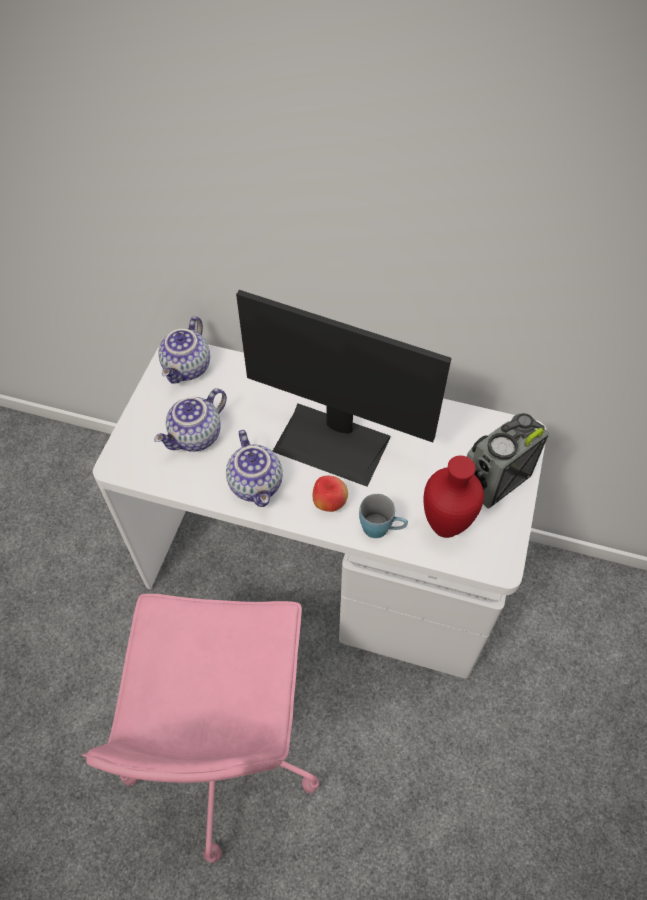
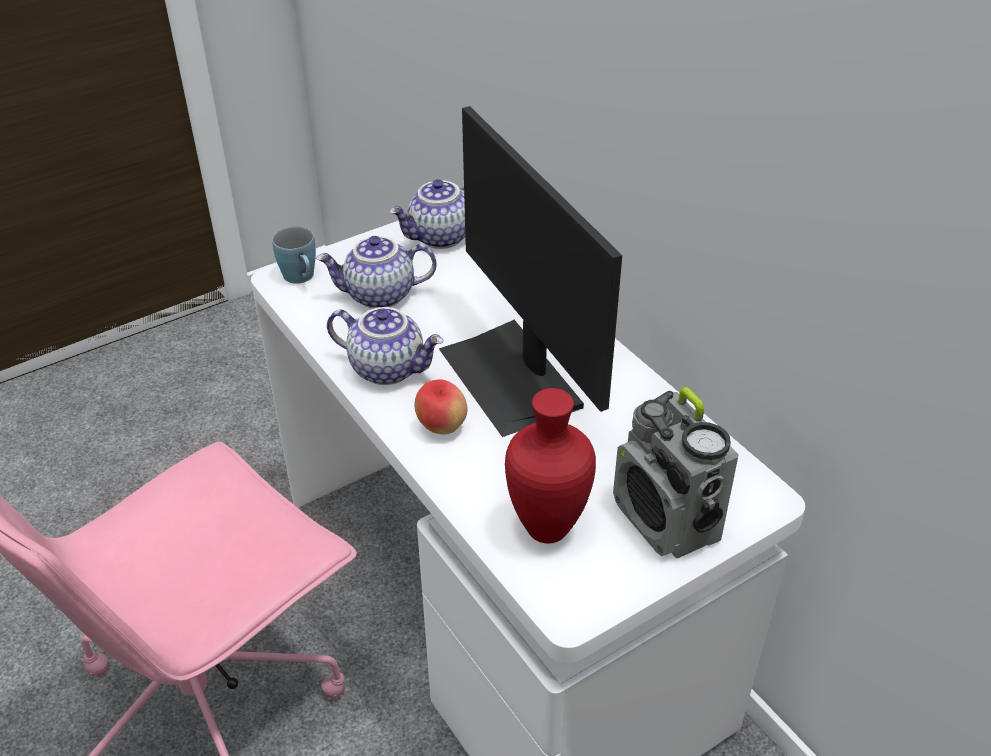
camera: 40 degrees right, 15 degrees down
teapot [226,430,283,507] -> teapot turned 90 degrees counterclockwise [327,307,444,385]
blue mug [359,494,408,538] -> blue mug moved to [272,226,316,284]
radio [467,413,549,508] -> radio turned 120 degrees counterclockwise [613,387,739,558]

